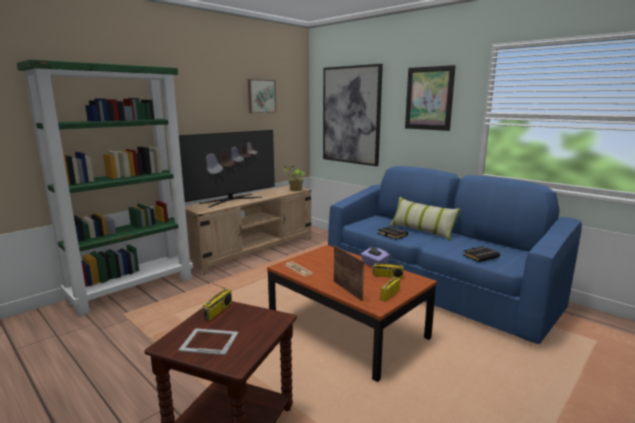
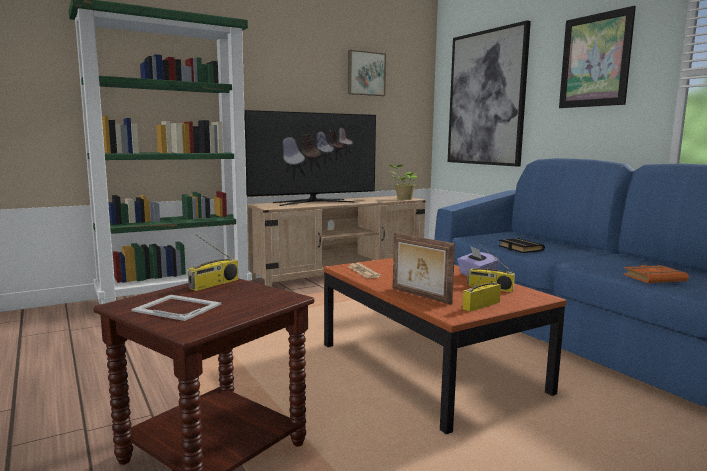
camera: 15 degrees right, 5 degrees down
picture frame [334,246,364,301] -> picture frame turned 150 degrees clockwise [393,233,455,305]
pillow [390,197,460,240] -> none
black book [463,246,500,262] -> orange book [623,265,689,283]

